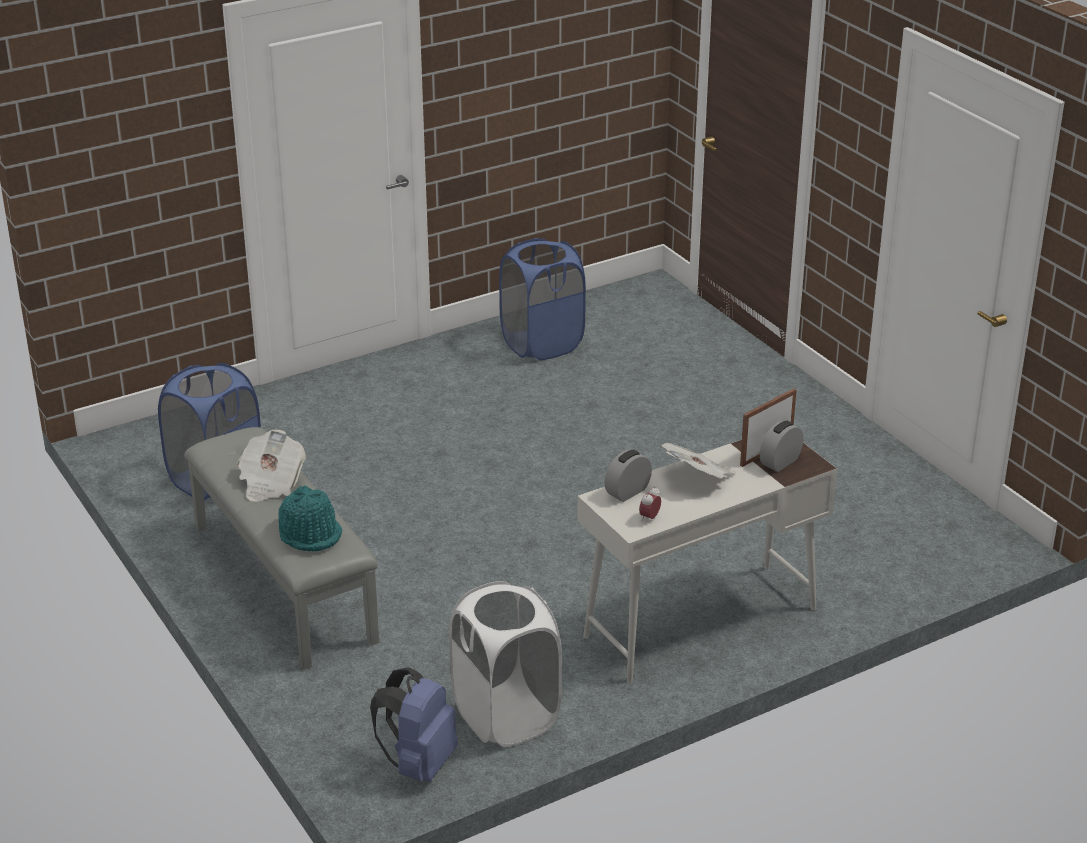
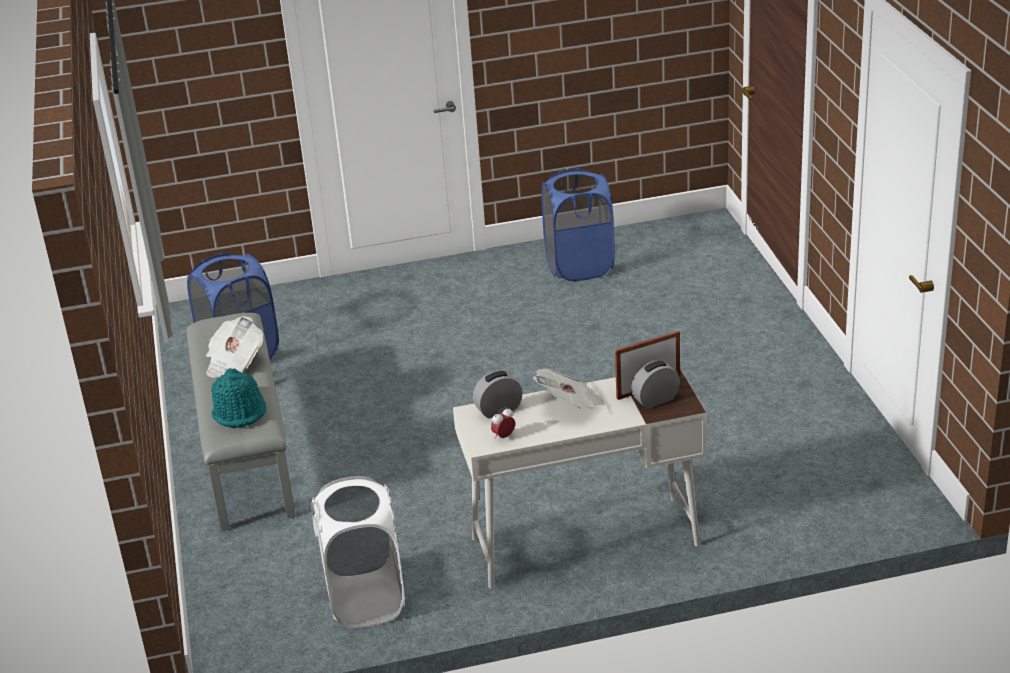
camera: 20 degrees right, 0 degrees up
blue backpack [370,667,458,782] -> none

